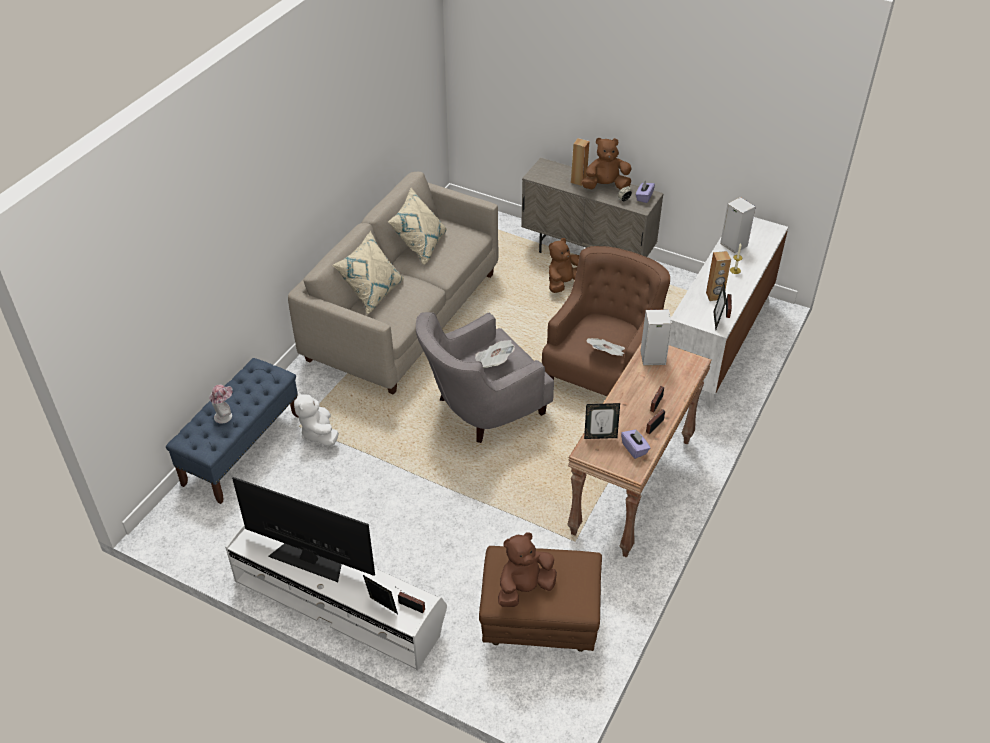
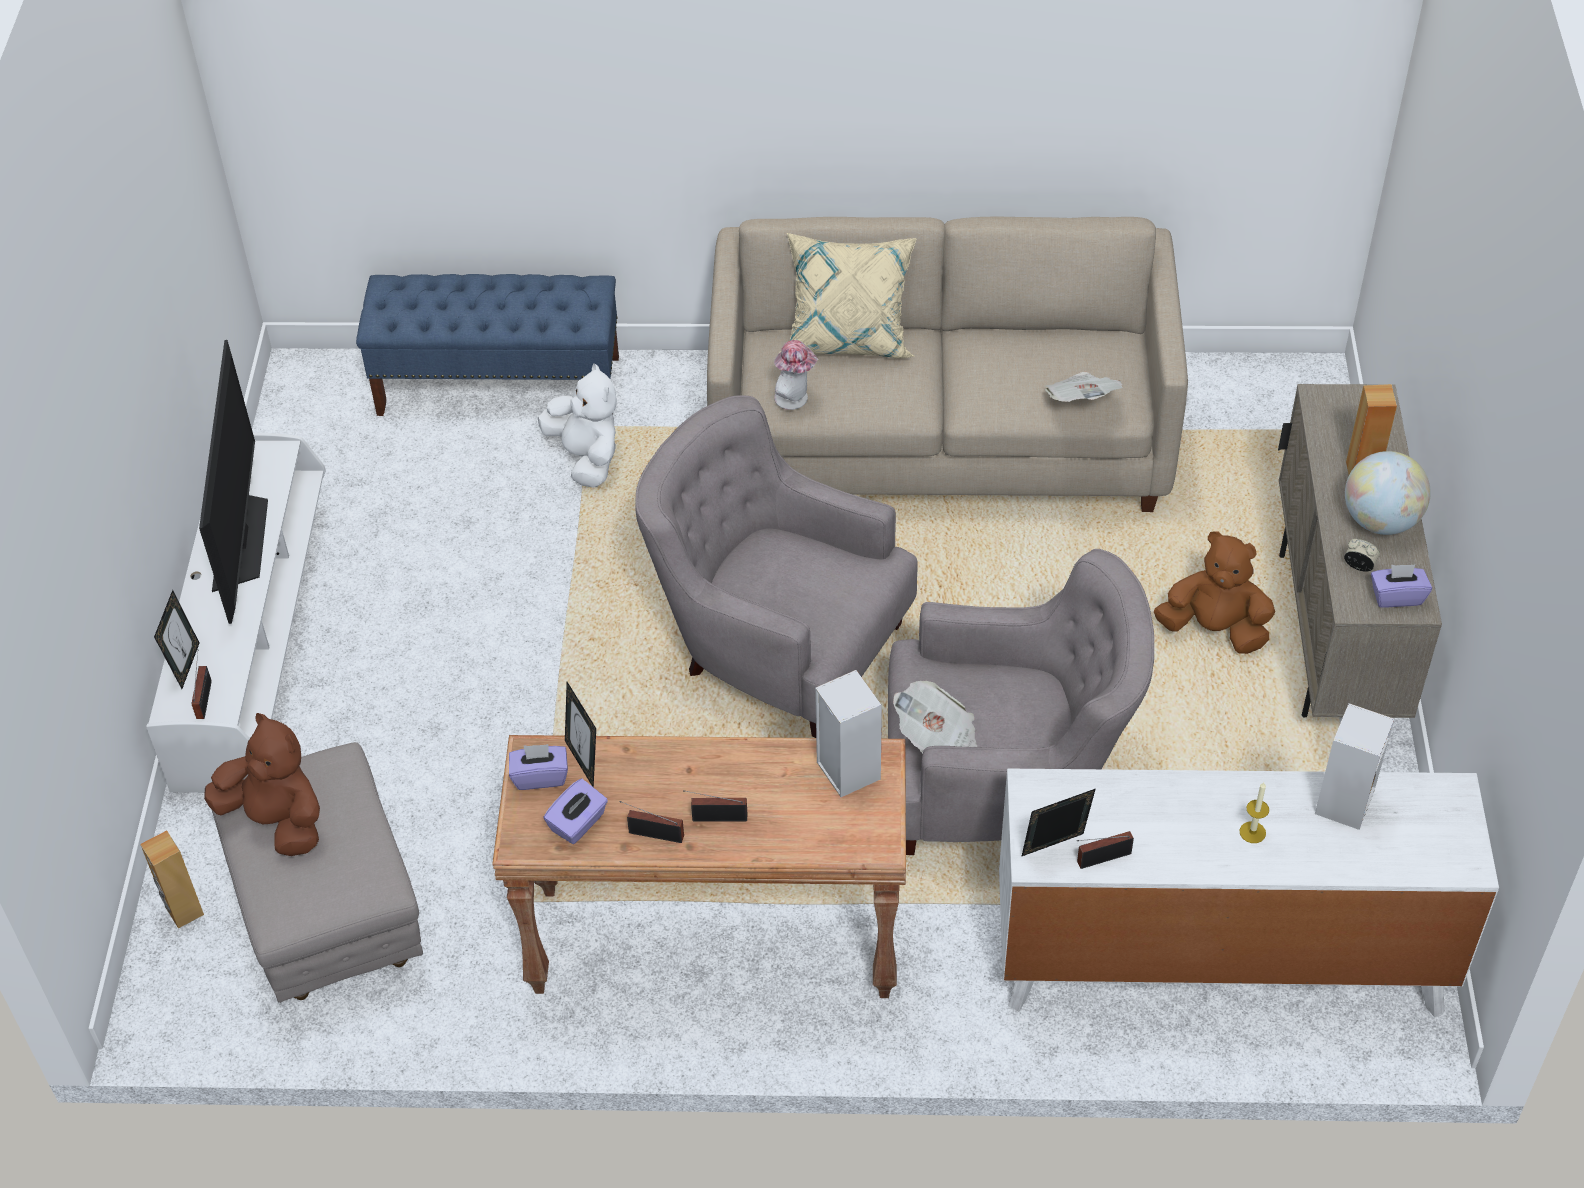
camera: 65 degrees right, 5 degrees up
hat [209,384,233,424] -> hat moved to [774,340,818,410]
white plush toy [294,391,339,446] -> white plush toy turned 105 degrees clockwise [538,363,617,488]
beige pillow [388,188,447,265] -> none
newspaper [475,340,515,368] -> newspaper moved to [1045,372,1123,402]
brown ottoman [479,546,602,652] -> grey ottoman [211,742,423,1003]
brown armchair [542,246,670,396] -> grey armchair [888,549,1154,855]
brown plush toy [581,138,631,190] -> globe [1345,451,1431,535]
brown speaker [706,251,731,301] -> brown speaker moved to [140,831,204,929]
none -> purple tissue box [509,744,568,790]

